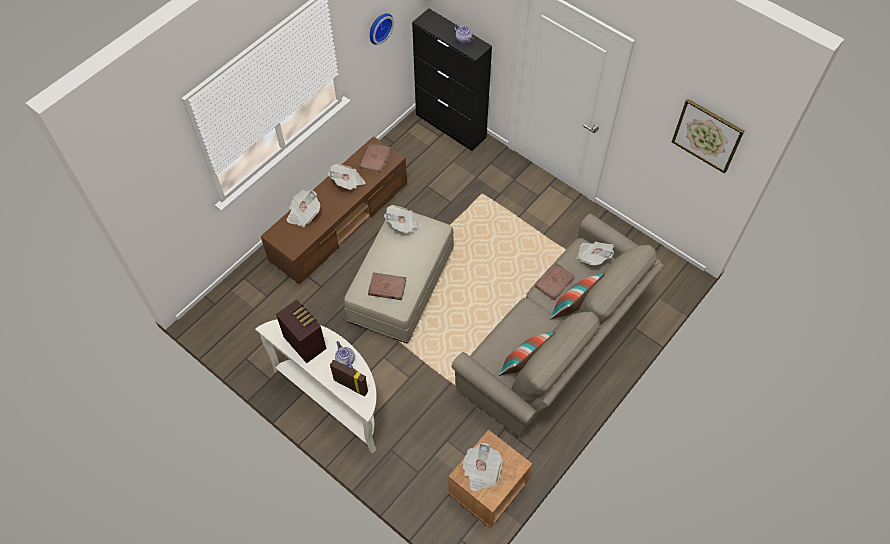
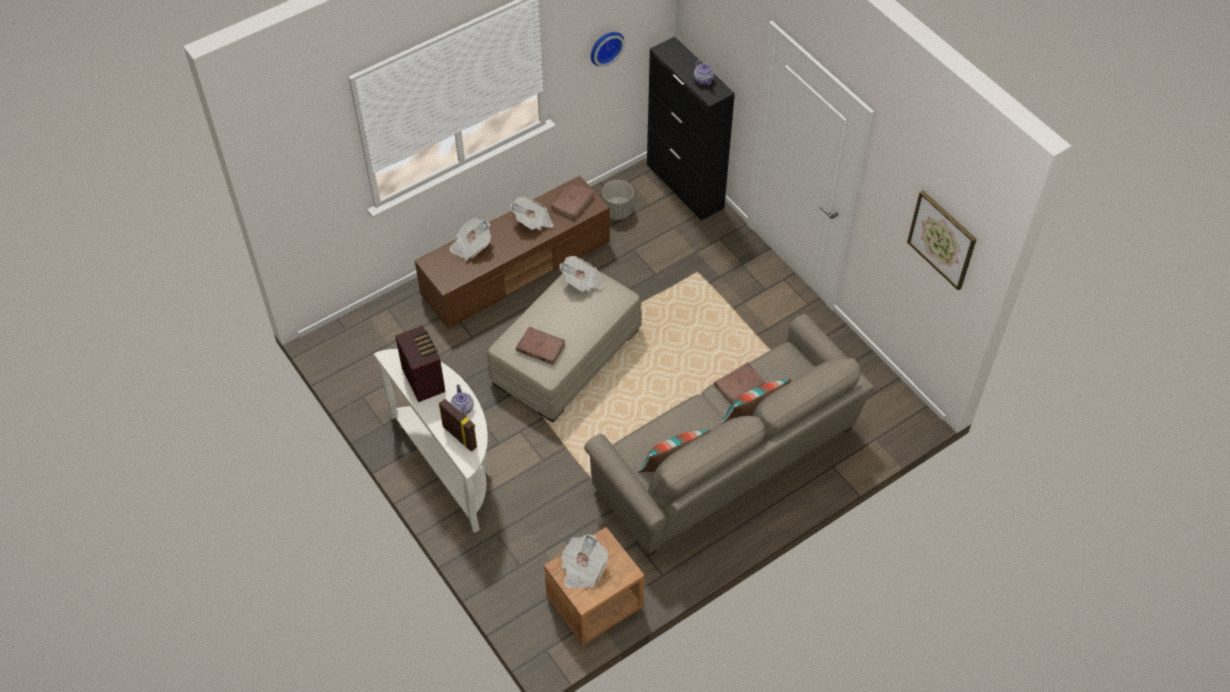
camera: 15 degrees right, 5 degrees down
newspaper [576,241,614,265] -> none
none -> grey planter [602,180,634,220]

